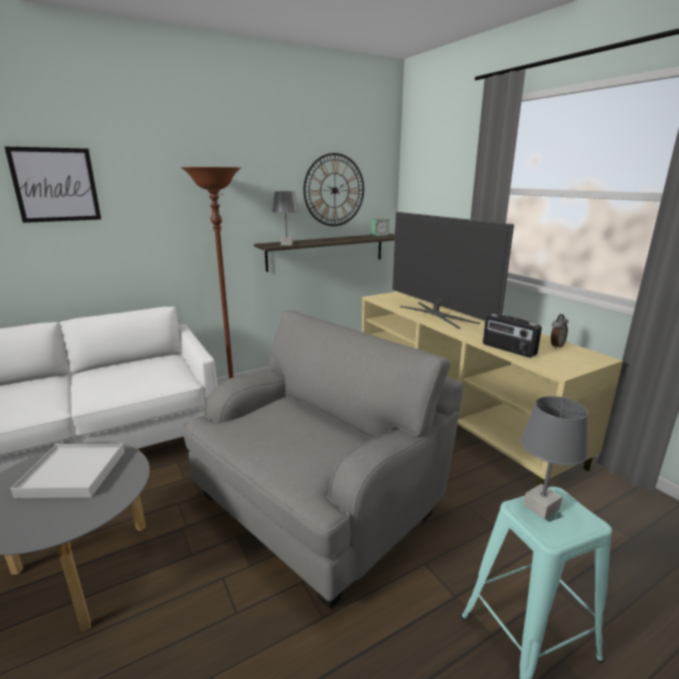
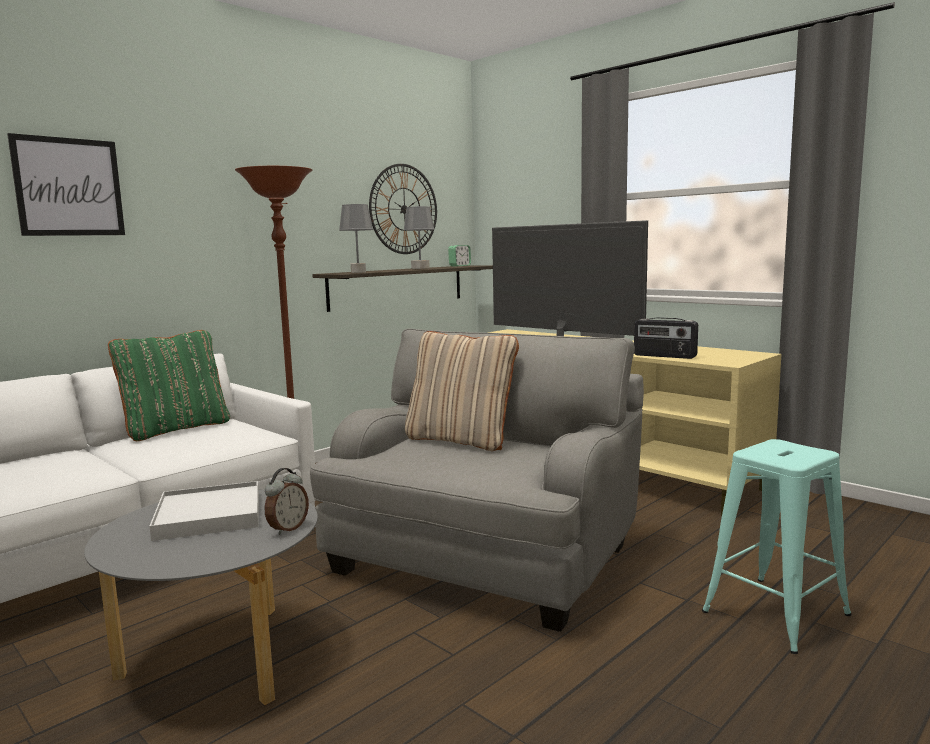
camera: 15 degrees left, 10 degrees down
grey table lamp [521,396,589,519] -> grey table lamp moved to [404,206,435,269]
alarm clock [551,314,568,349] -> alarm clock moved to [265,468,309,535]
none -> green pillow [108,330,230,441]
none -> beige pillow [405,331,519,451]

